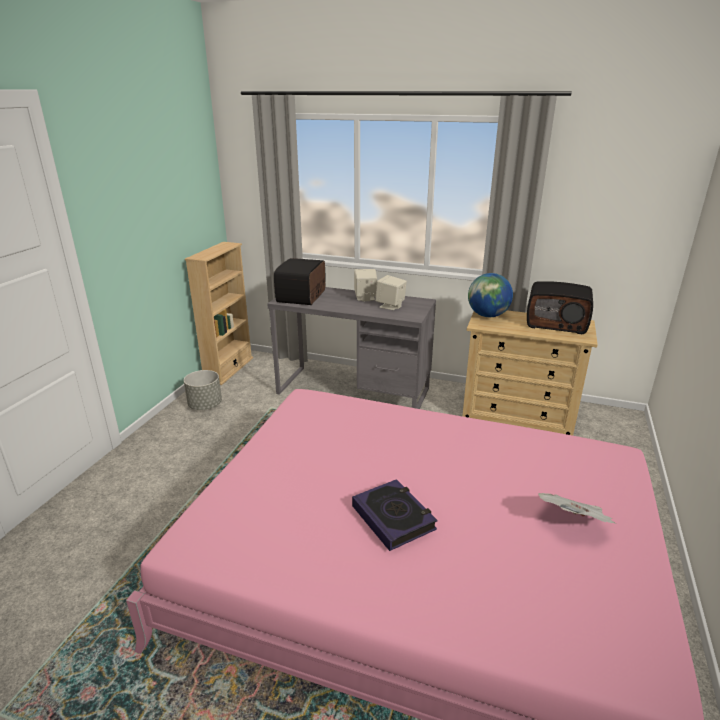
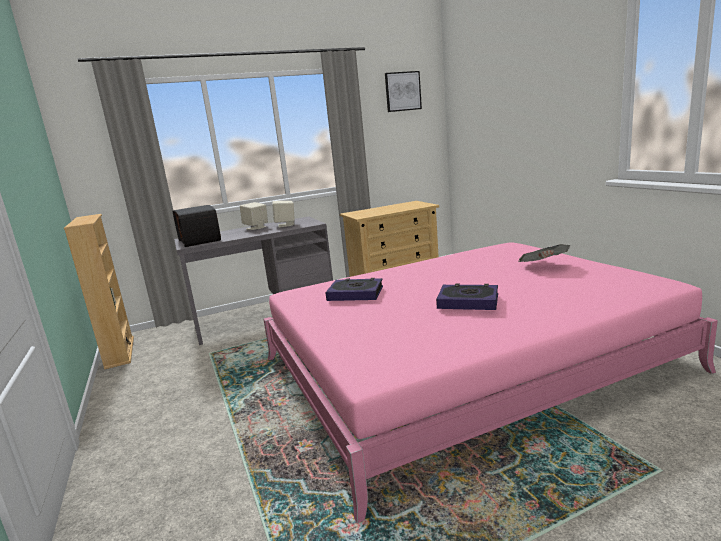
camera: 40 degrees left, 10 degrees down
grey planter [184,370,222,410] -> none
globe [468,273,513,317] -> none
radio [527,281,593,334] -> none
none -> book [325,278,383,301]
none -> picture [385,71,422,112]

